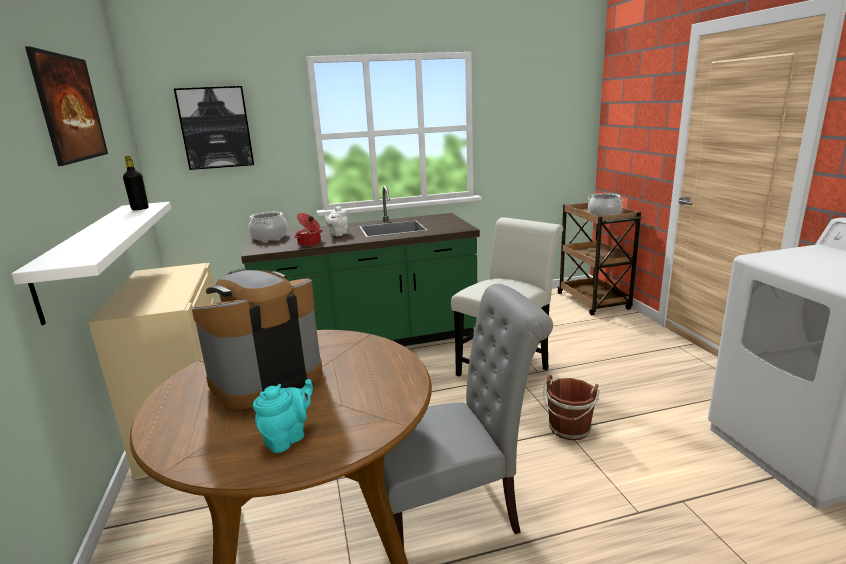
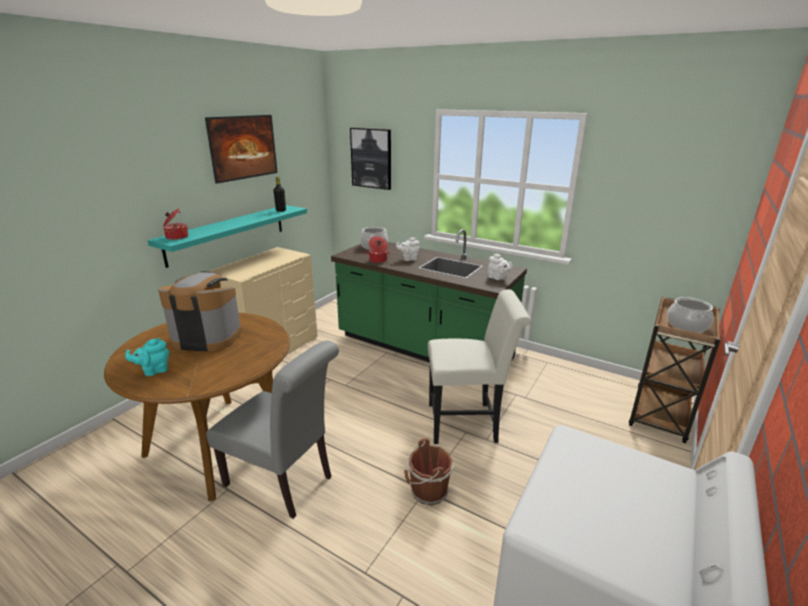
camera: 45 degrees right, 5 degrees up
white shelf [12,202,171,325] -> turquoise shelf [148,205,307,268]
turquoise teapot [253,379,313,453] -> turquoise teapot turned 150 degrees clockwise [125,338,169,376]
none -> cooking pot [163,208,188,240]
none -> white teapot [488,253,513,280]

